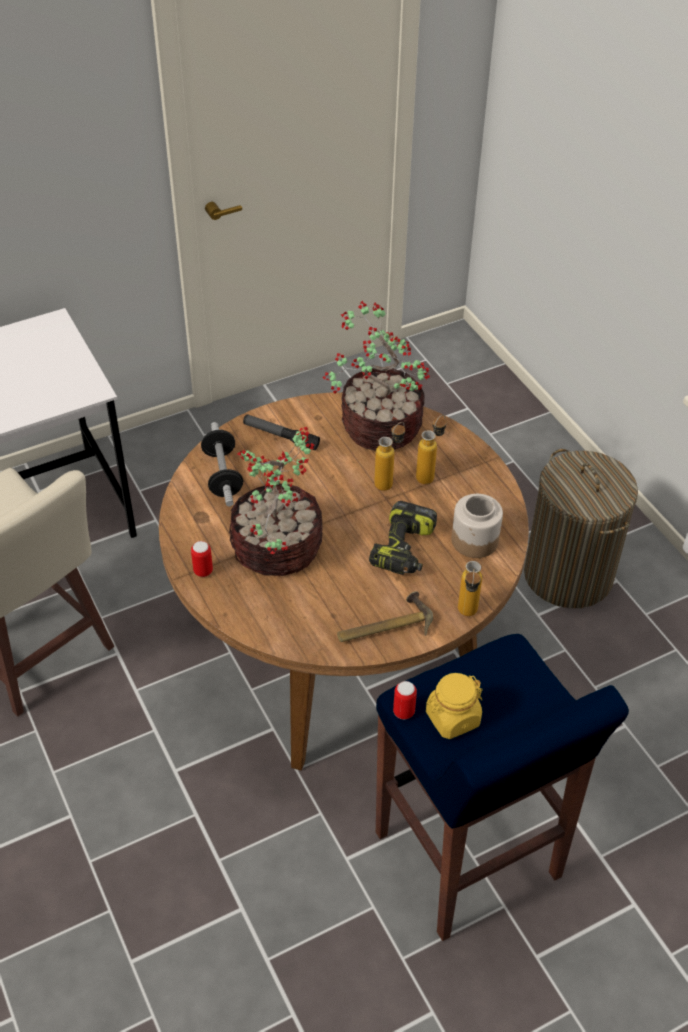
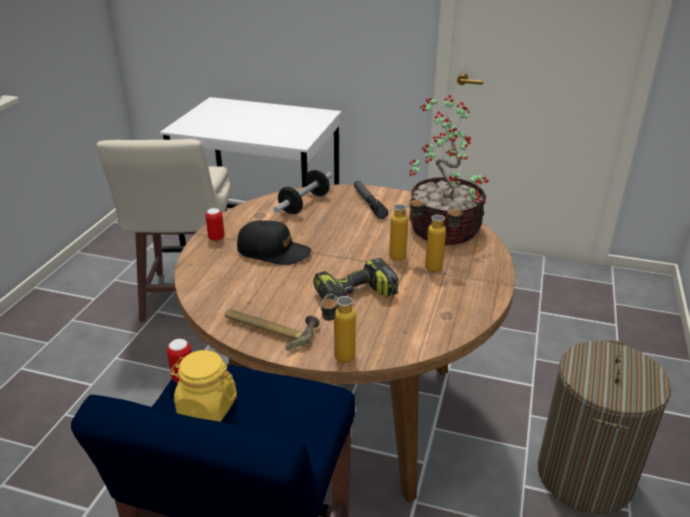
camera: 45 degrees right, 15 degrees down
potted plant [229,427,323,576] -> black cap [237,220,311,265]
jar [452,494,503,558] -> none

